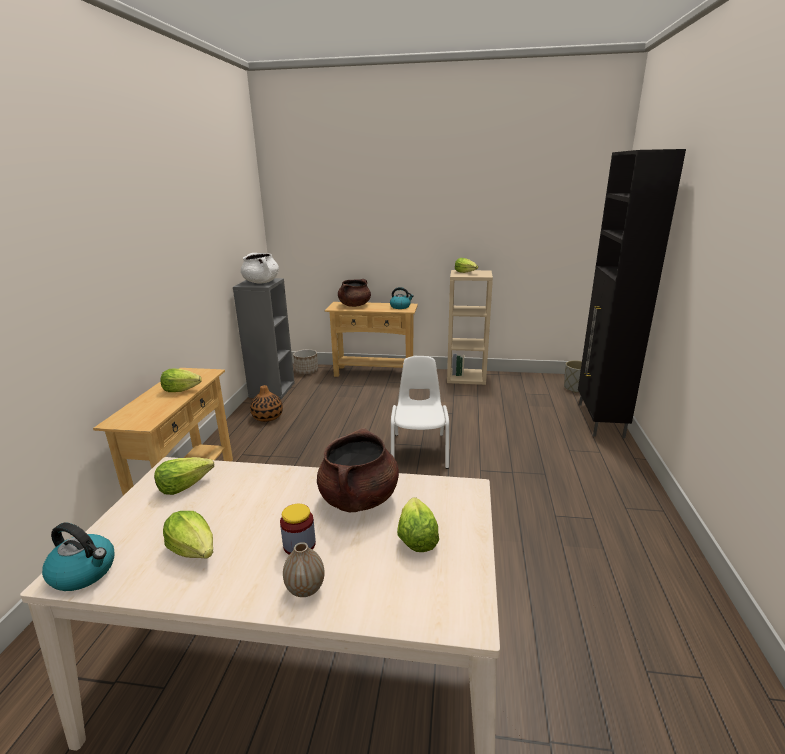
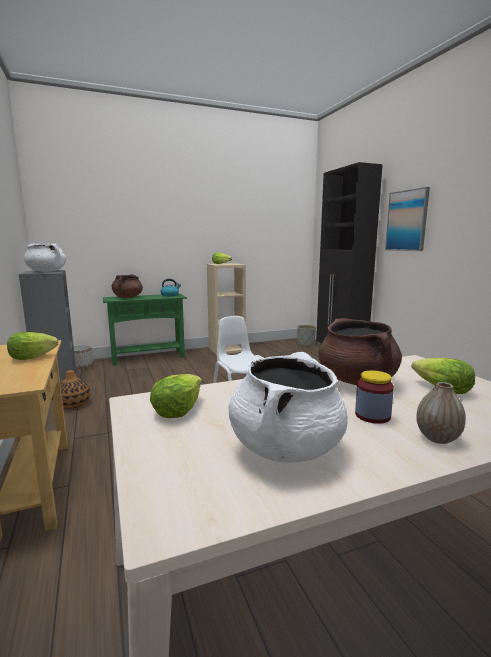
camera: 30 degrees left, 10 degrees down
kettle [42,523,115,591] -> none
lettuce [163,511,213,558] -> white cooking pot [228,352,348,462]
beige console table [324,302,418,377] -> green console table [103,294,187,365]
none -> picture [385,187,430,251]

